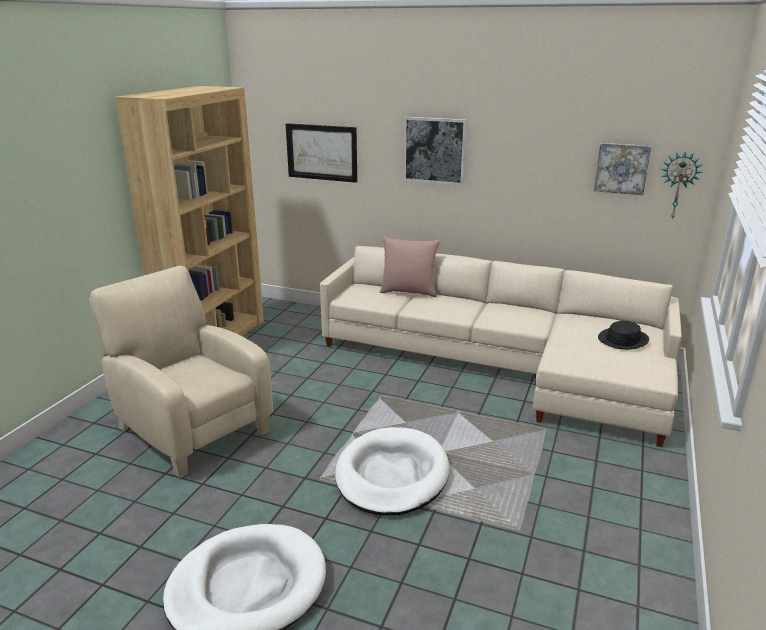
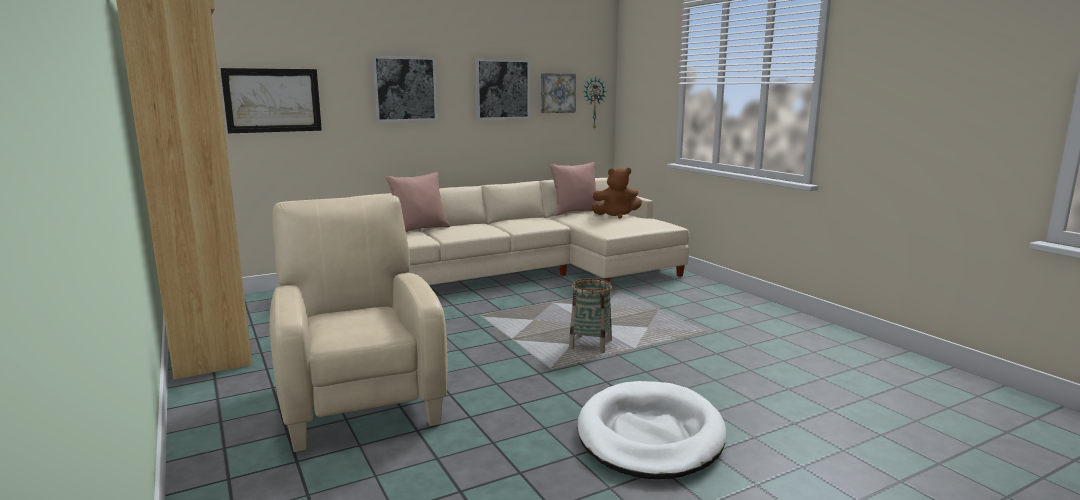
camera: 50 degrees left, 10 degrees down
beige armchair [89,266,273,478] -> beige armchair turned 75 degrees clockwise [269,195,448,452]
white dog bed [335,427,449,516] -> basket [569,278,612,353]
black hat [598,321,649,350] -> brown plush toy [592,168,642,218]
none -> picture [475,59,530,120]
none -> pink pillow [549,162,599,216]

